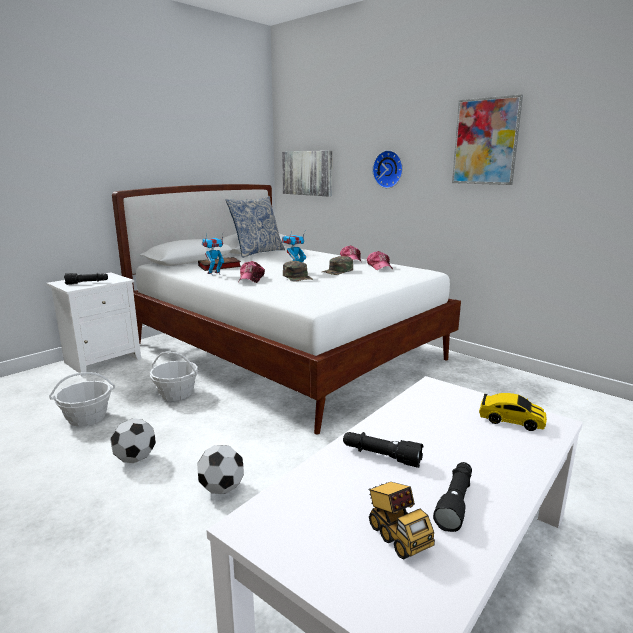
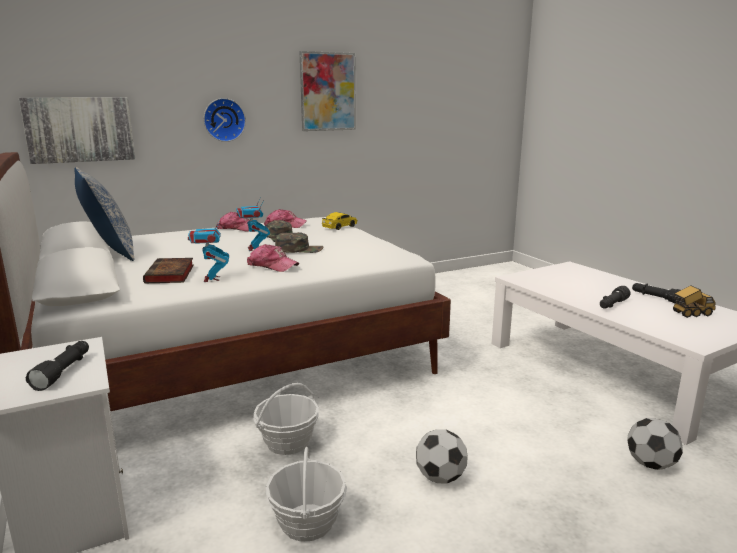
camera: 70 degrees left, 0 degrees up
football [197,445,244,494] -> football moved to [627,418,683,470]
toy car [479,393,547,431] -> toy car moved to [322,212,357,230]

